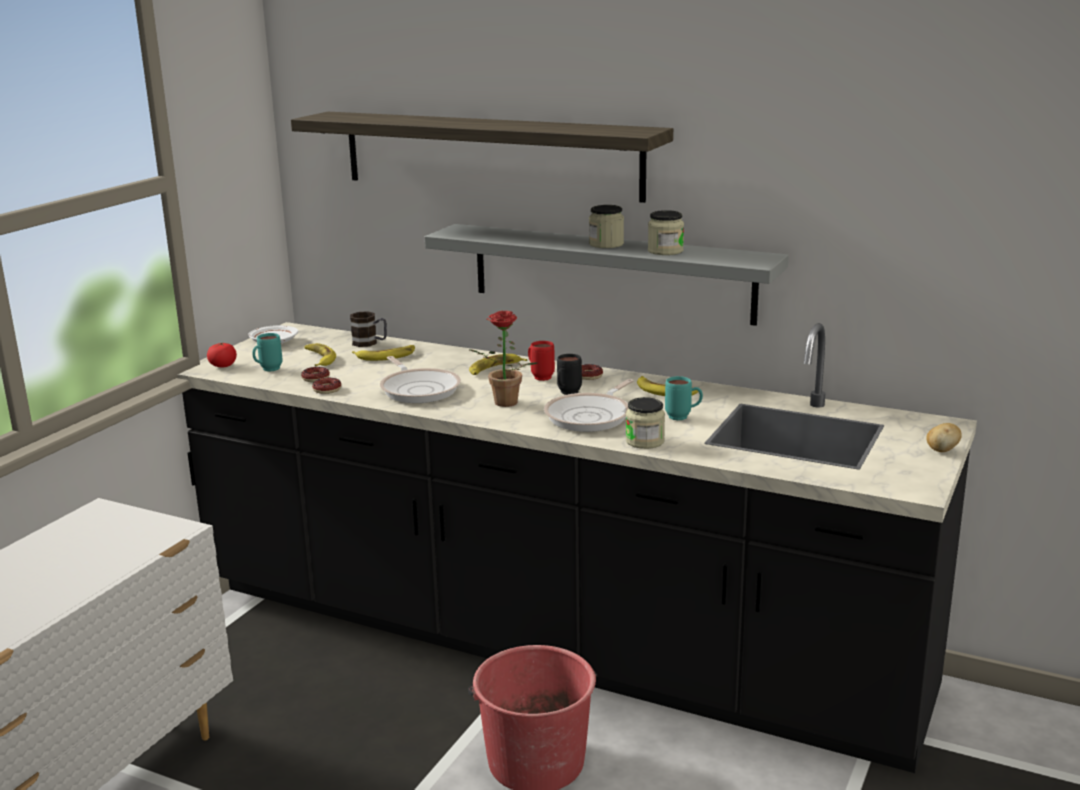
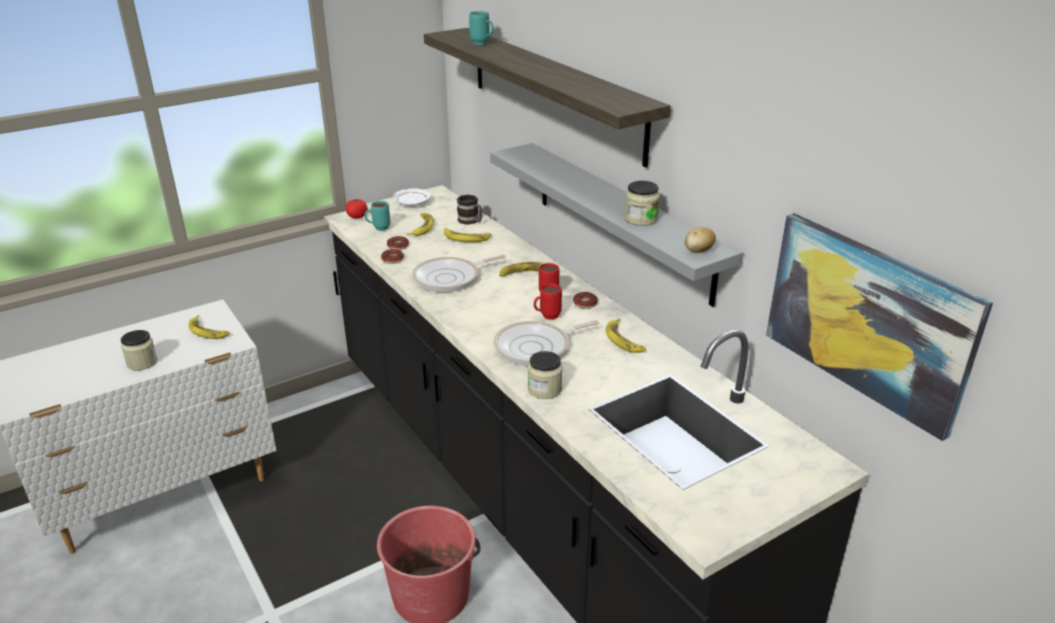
camera: 30 degrees right, 10 degrees up
frying pan [380,356,461,403] -> frying pan turned 60 degrees clockwise [412,255,506,292]
potted plant [468,311,537,407] -> none
black mug [557,354,582,395] -> red mug [534,284,562,320]
jar [589,205,624,248] -> jar moved to [121,330,158,370]
turquoise mug [665,376,703,420] -> turquoise mug moved to [469,11,494,45]
potato [926,423,962,452] -> potato moved to [685,227,716,253]
none -> banana [189,315,230,339]
none -> picture [766,213,993,441]

